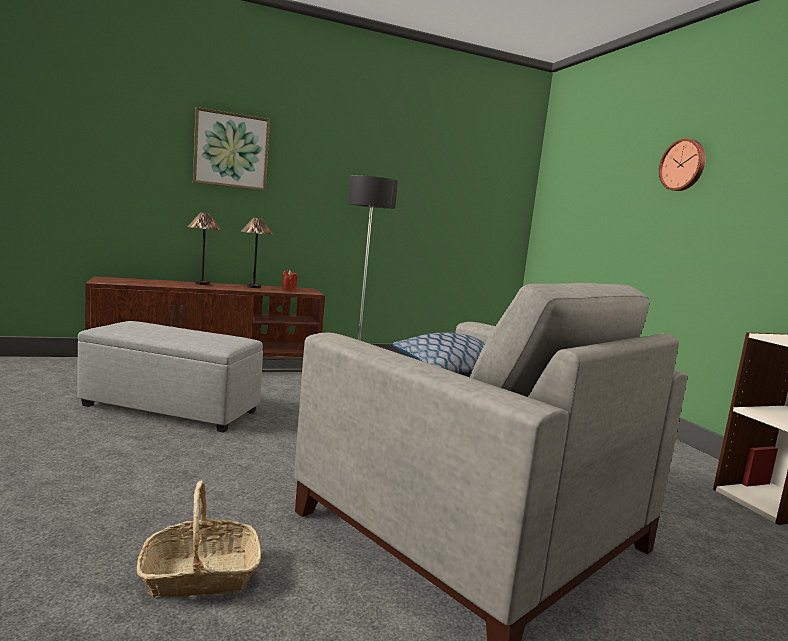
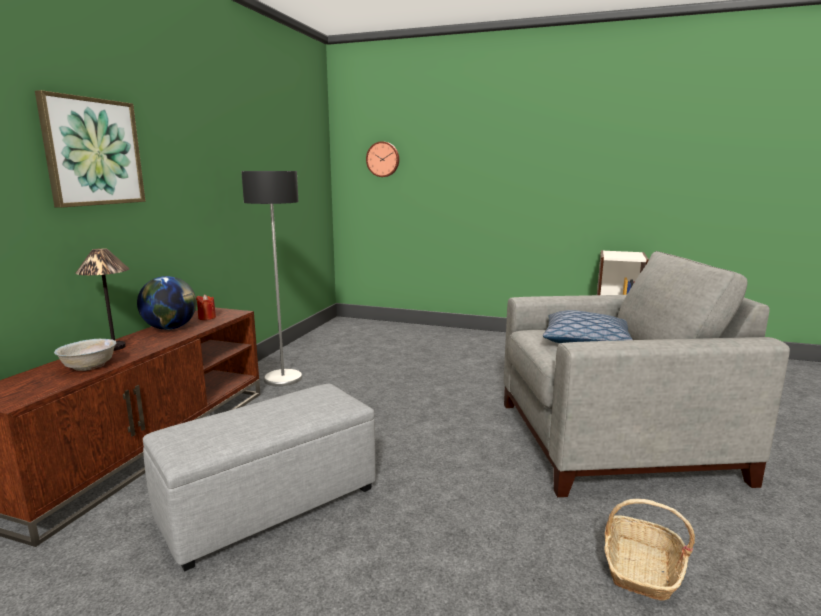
camera: 50 degrees left, 5 degrees up
table lamp [241,218,273,288] -> globe [137,276,196,330]
wall clock [659,138,706,191] -> wall clock moved to [366,141,399,177]
none -> white bowl [54,339,116,371]

